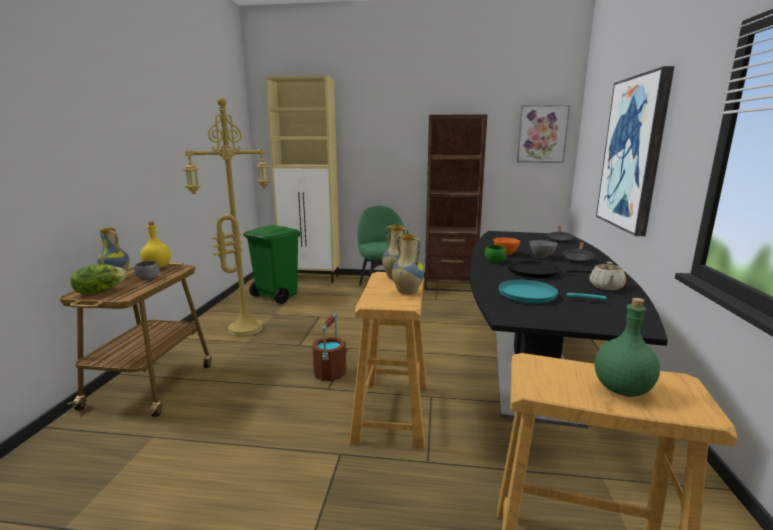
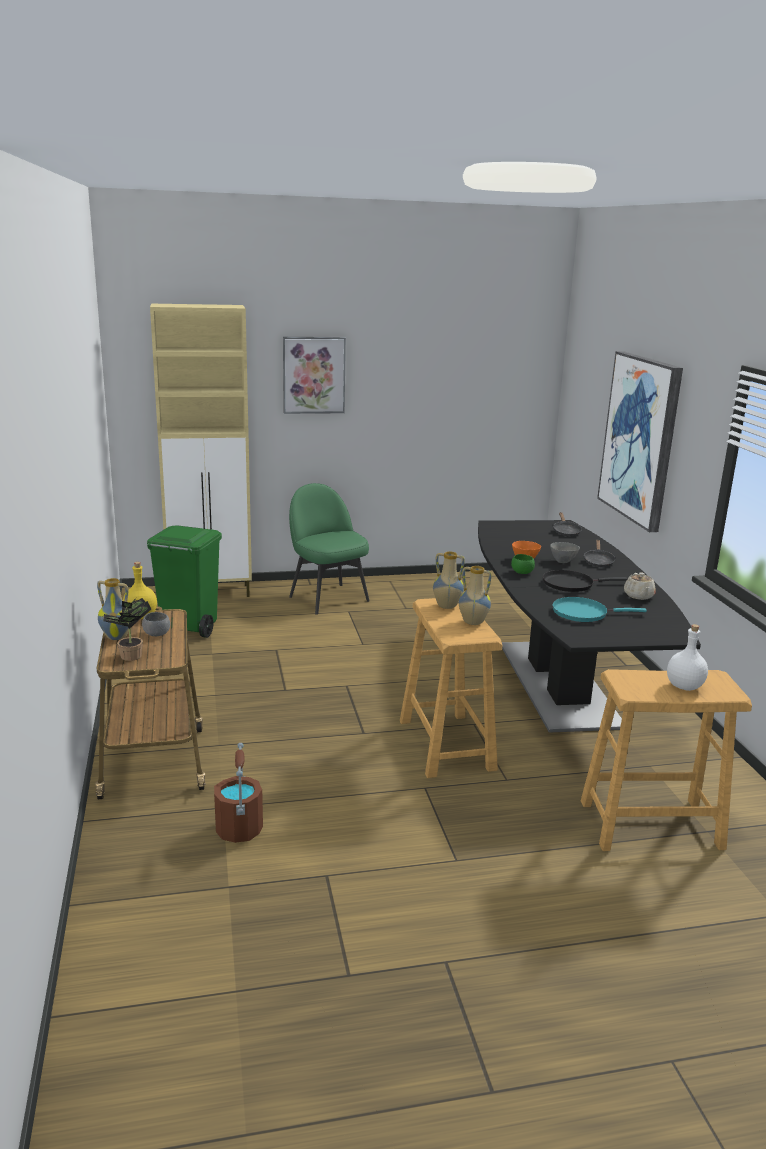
camera: 20 degrees left, 5 degrees up
lettuce [70,264,127,294] -> potted plant [101,598,151,661]
yellow floor lamp [183,97,270,336] -> none
brown bucket [312,313,346,381] -> brown bucket moved to [214,743,263,843]
brown bookcase [424,114,487,292] -> none
picture [517,105,570,163] -> picture moved to [283,337,346,414]
green bottle [595,298,660,397] -> white bottle [667,624,708,691]

